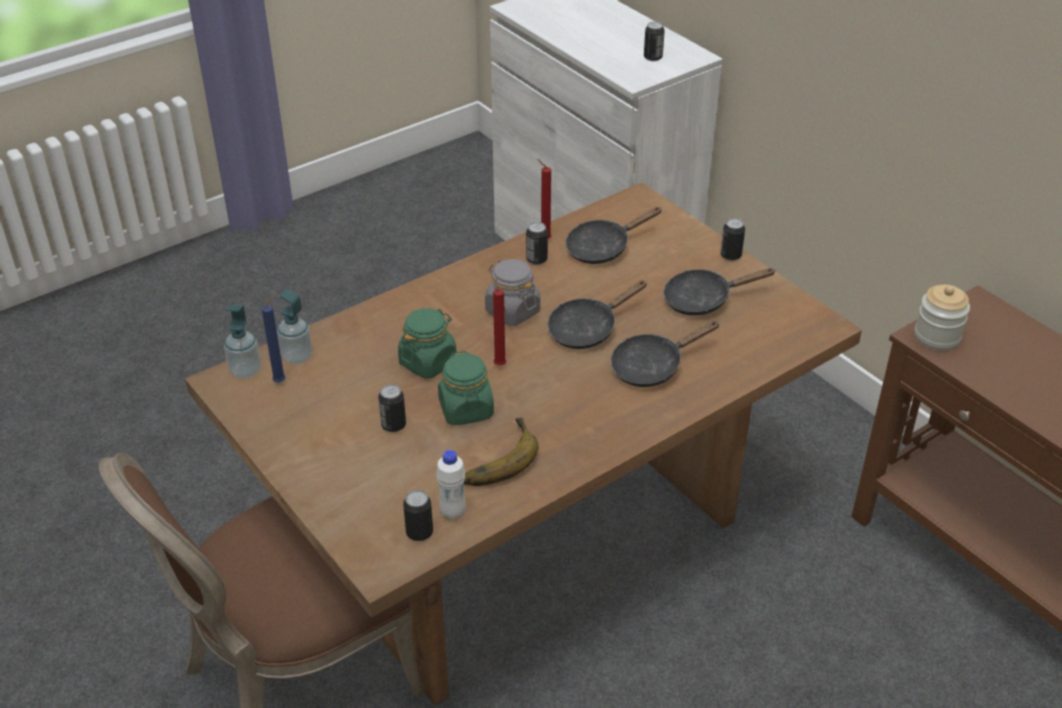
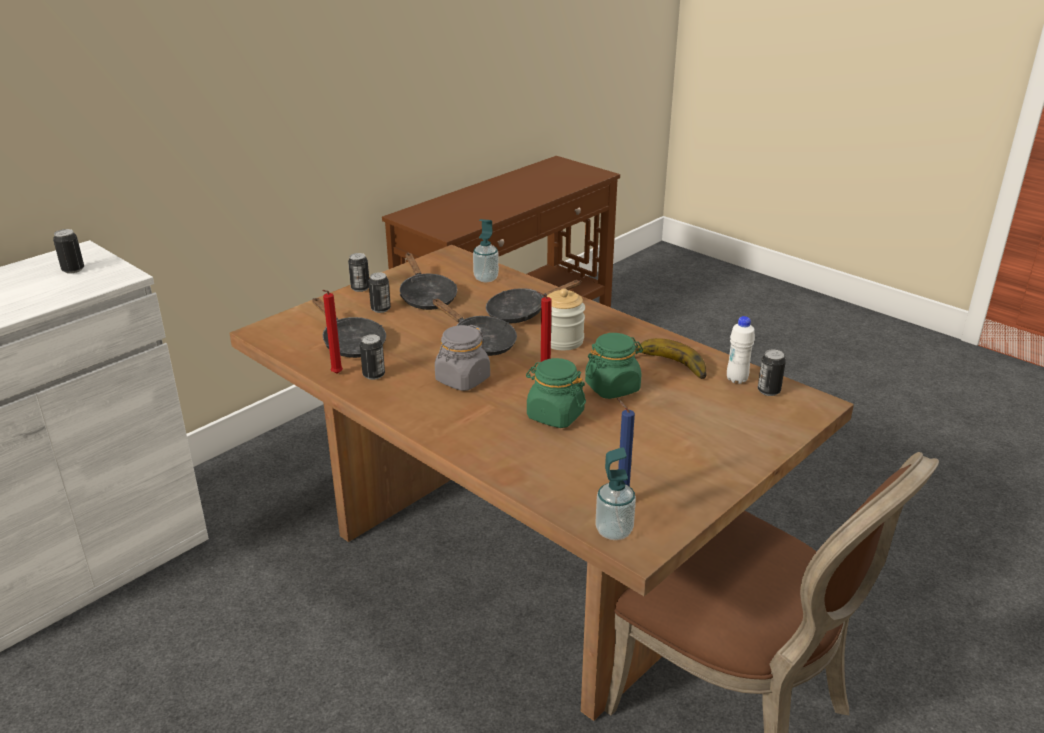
camera: 100 degrees left, 10 degrees down
soap dispenser [277,289,312,364] -> soap dispenser moved to [473,219,499,282]
can [378,384,406,432] -> can moved to [368,272,391,313]
black frying pan [610,321,720,387] -> black frying pan turned 105 degrees clockwise [486,280,581,323]
jar [915,285,970,351] -> jar moved to [547,288,585,351]

